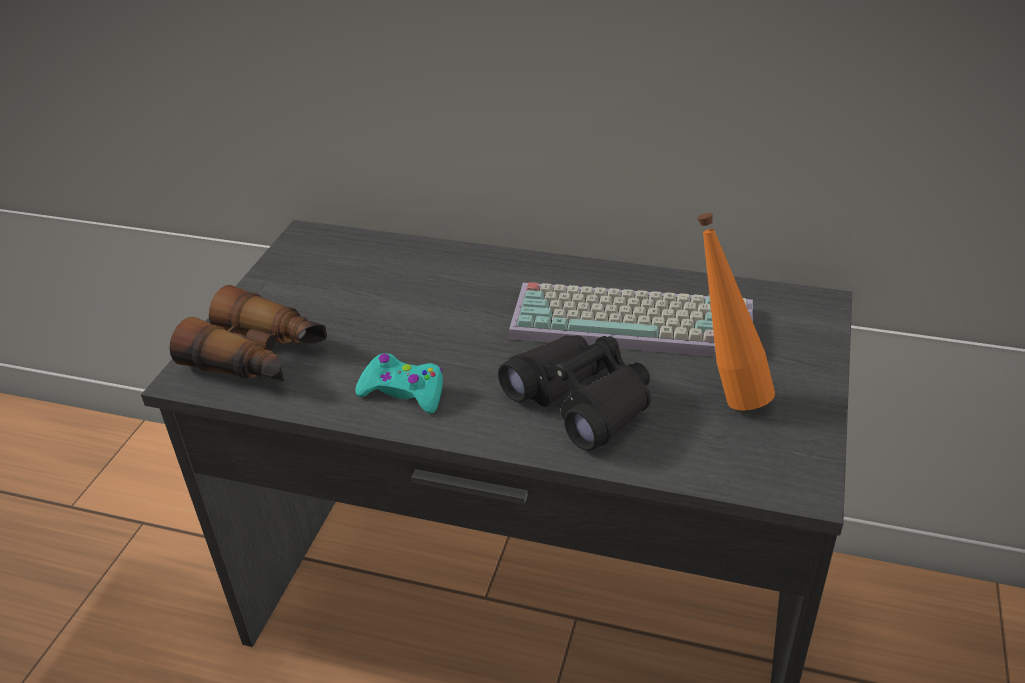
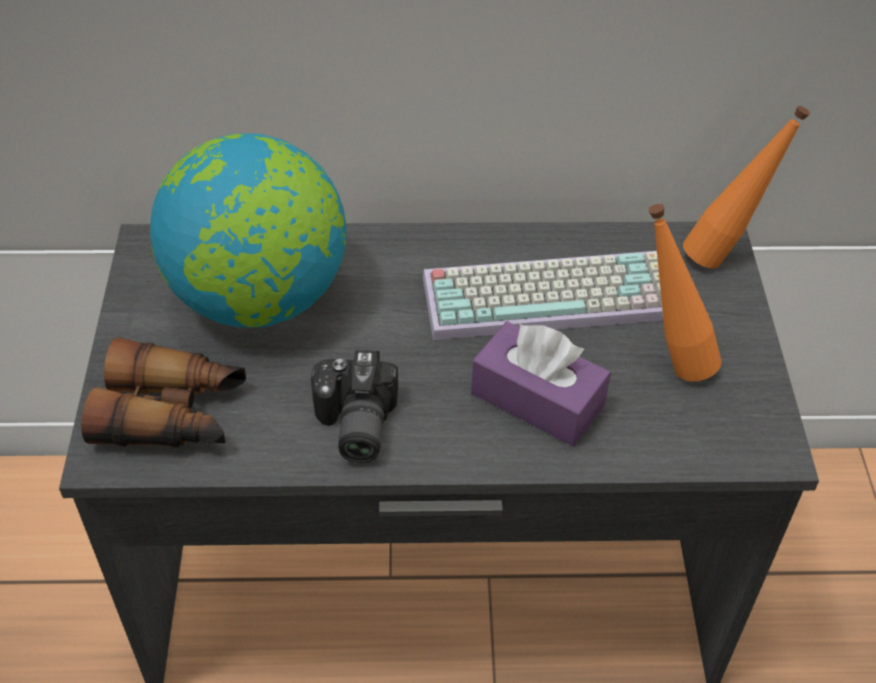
camera: 20 degrees left, 10 degrees up
turquoise game controller [355,353,443,414] -> camera [311,350,398,463]
black binoculars [498,335,650,451] -> purple tissue box [471,321,611,446]
none -> globe [150,133,346,328]
none -> orange bottle [683,106,810,268]

